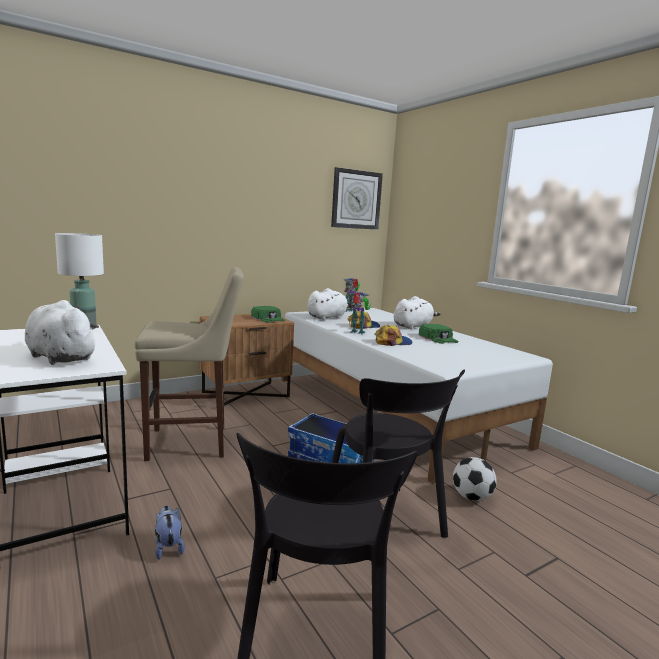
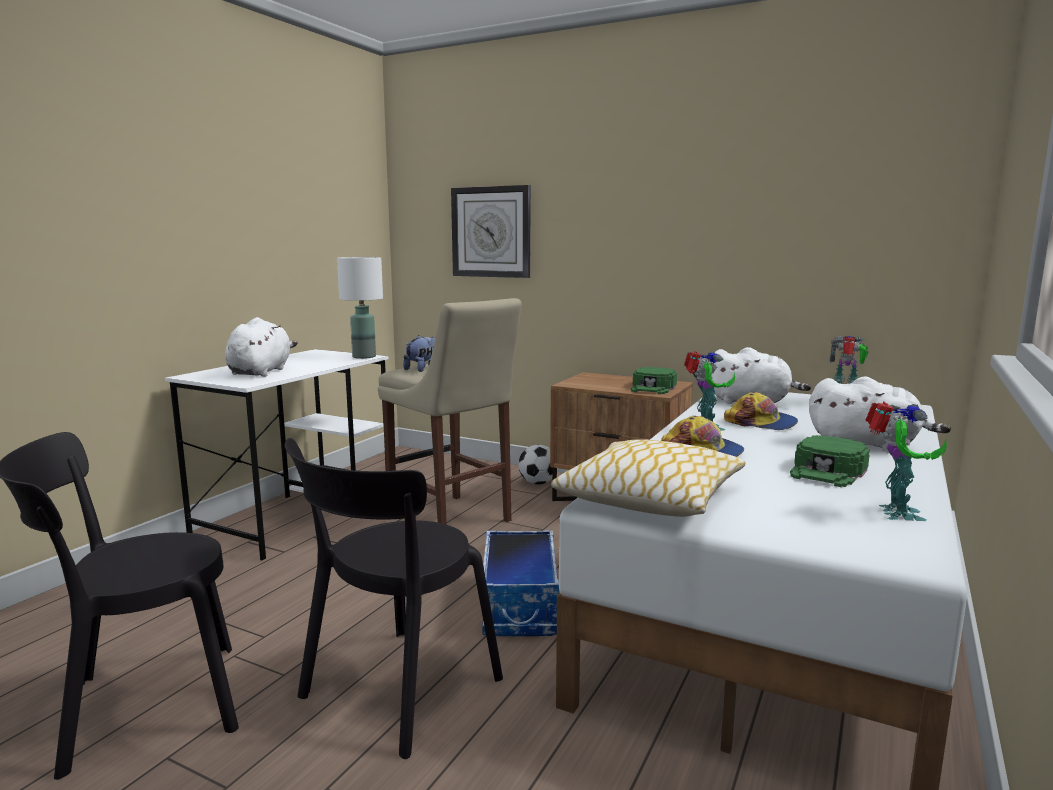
camera: 60 degrees right, 0 degrees up
plush toy [155,506,185,560] -> plush toy moved to [403,335,435,372]
wall clock [331,167,383,230] -> wall clock moved to [451,185,531,278]
football [453,457,497,501] -> football moved to [518,445,552,484]
none -> pillow [551,439,745,517]
none -> toy robot [865,402,947,521]

